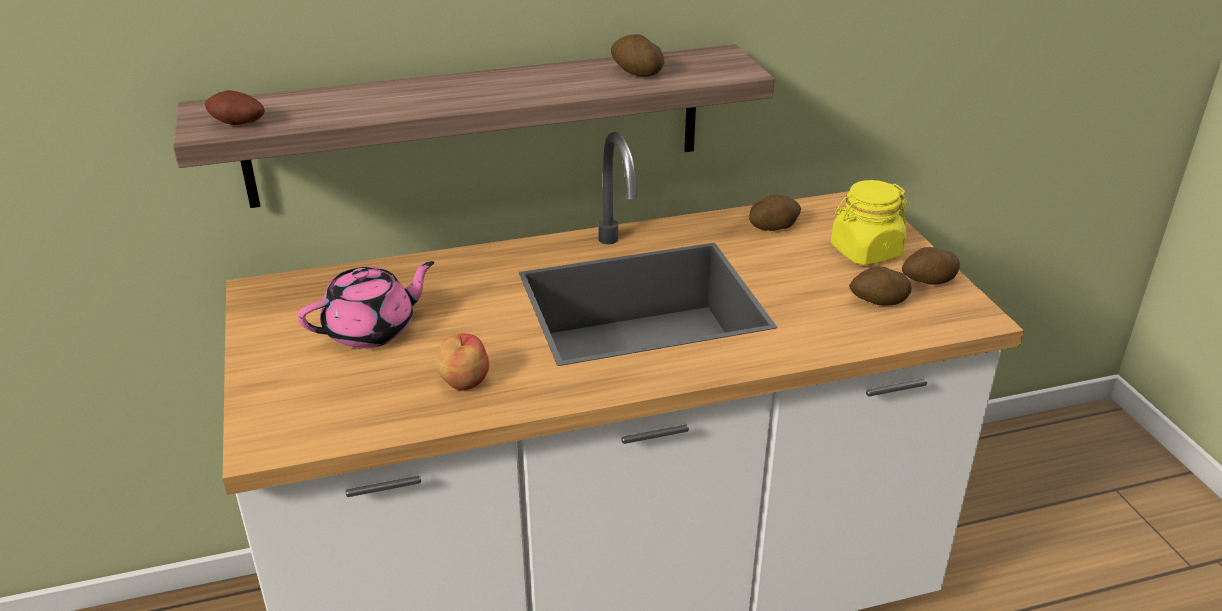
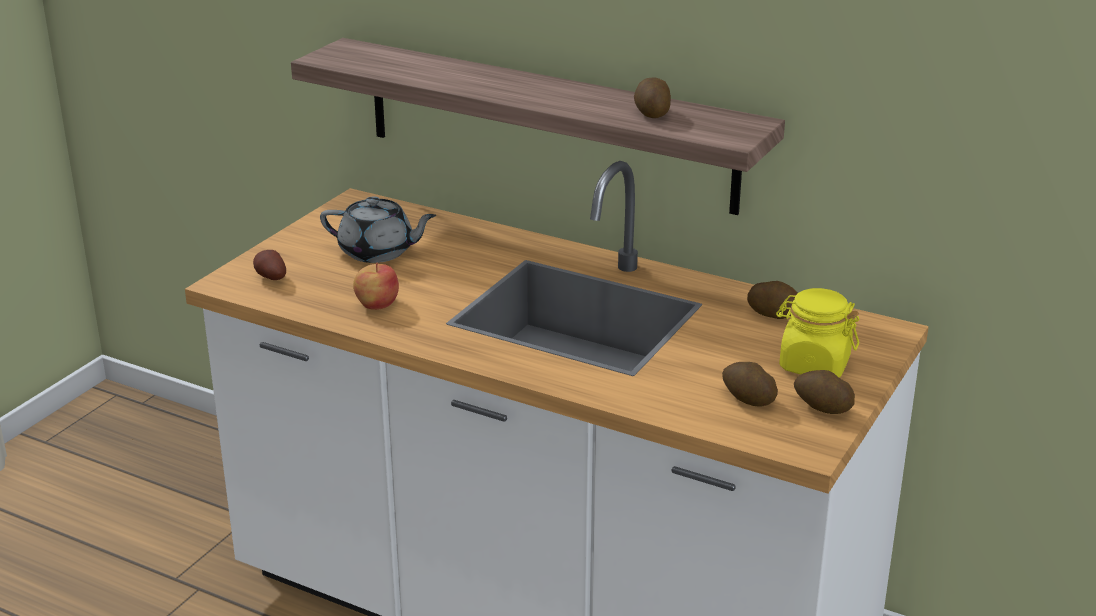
camera: 45 degrees right, 5 degrees down
potato [205,90,265,125] -> potato moved to [253,250,286,280]
pink teapot [297,261,434,348] -> grey teapot [320,196,436,263]

